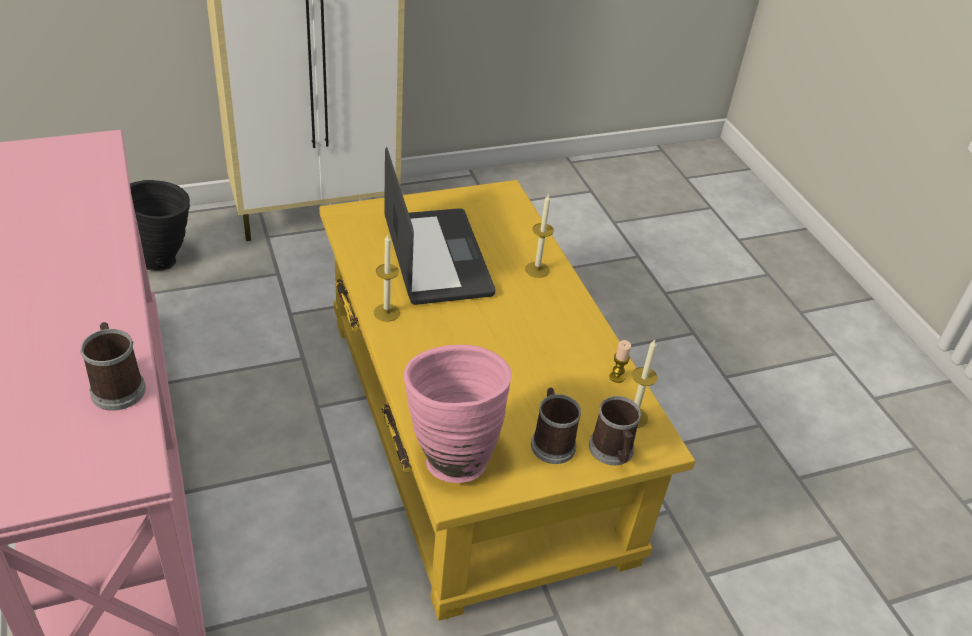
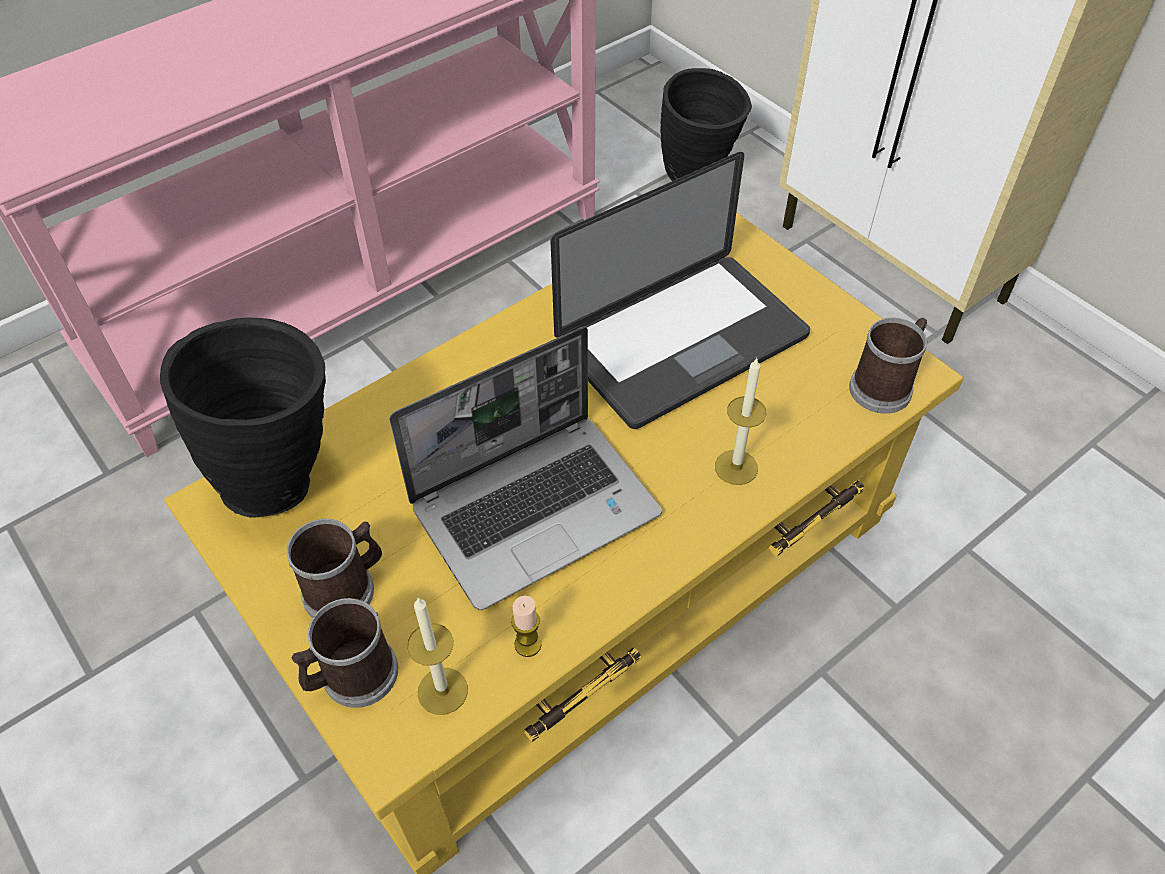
camera: 75 degrees right, 10 degrees up
mug [80,322,146,411] -> mug moved to [849,317,928,414]
candle [374,235,400,322] -> none
pink vase [403,345,512,483] -> black vase [160,317,326,517]
none -> laptop [389,327,662,610]

